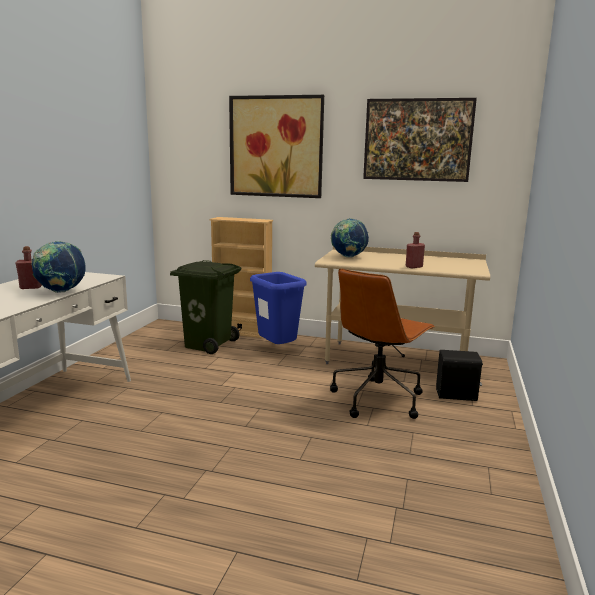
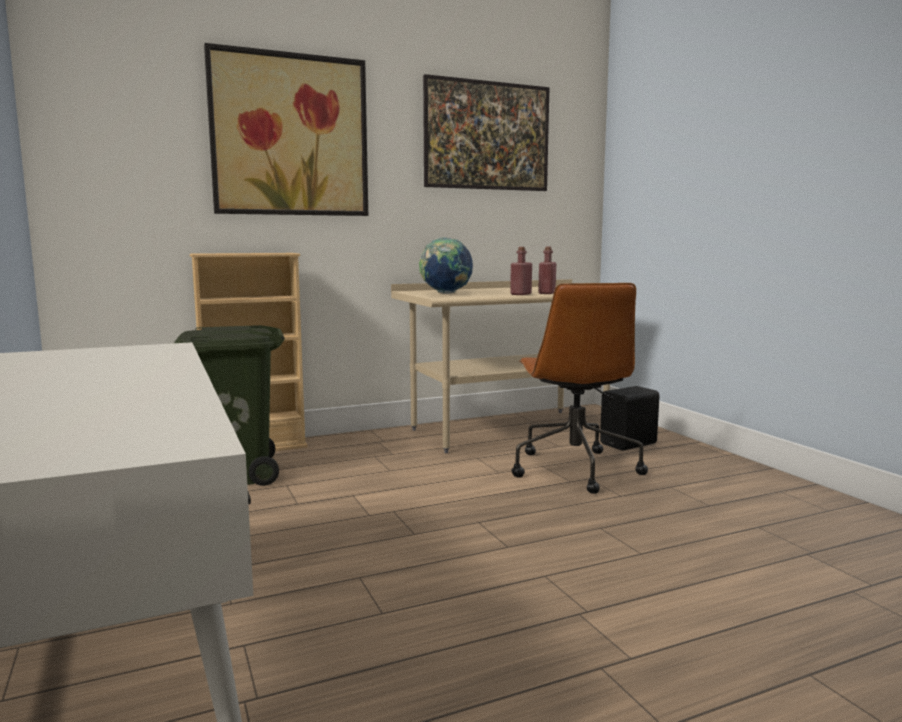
camera: 40 degrees left, 5 degrees down
red bottle [16,246,42,289] -> red bottle moved to [510,247,532,295]
globe [31,241,86,293] -> none
blue trash can [250,272,307,344] -> none

